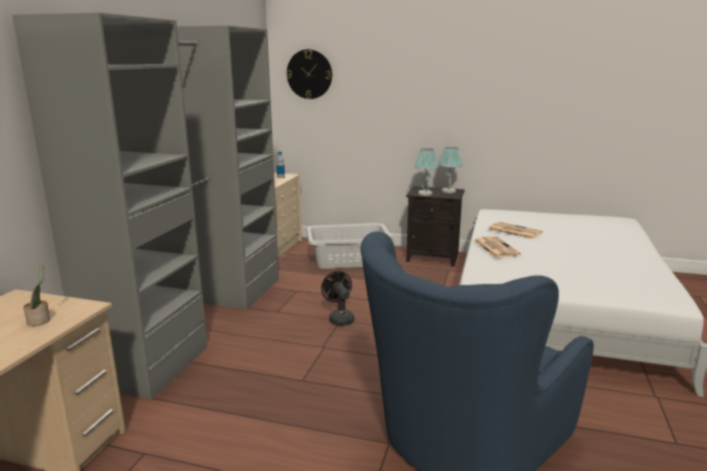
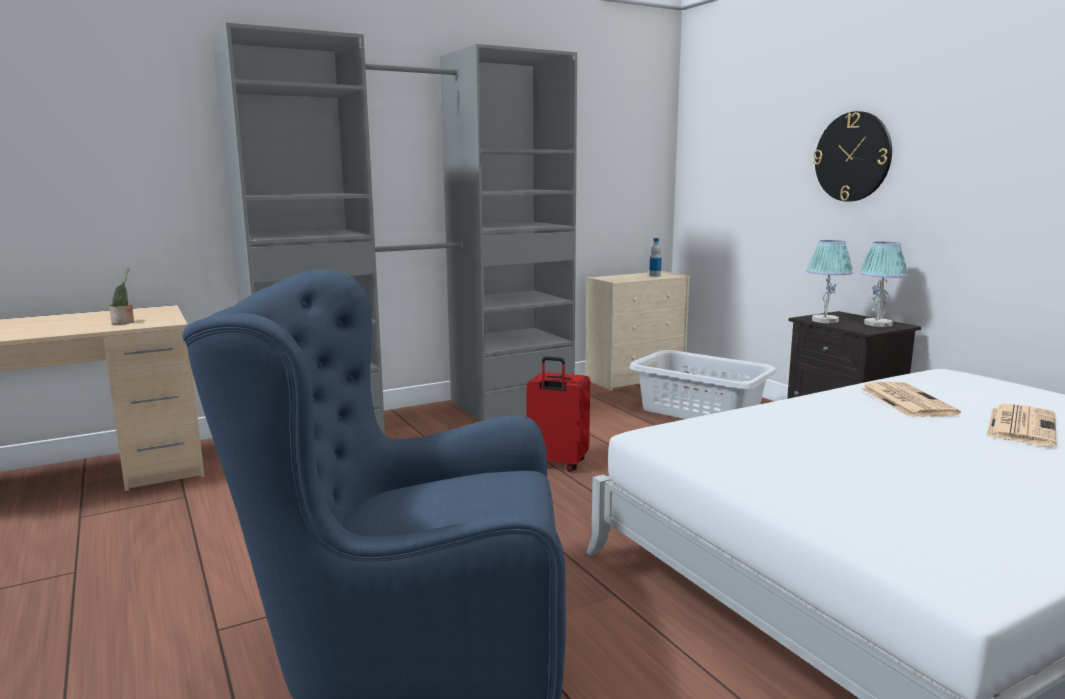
camera: 45 degrees right, 5 degrees down
wall clock [286,49,332,99] -> wall clock moved to [813,111,892,202]
black fan [321,271,354,326] -> red suitcase [526,356,590,472]
newspaper [474,236,521,258] -> newspaper moved to [986,404,1056,446]

